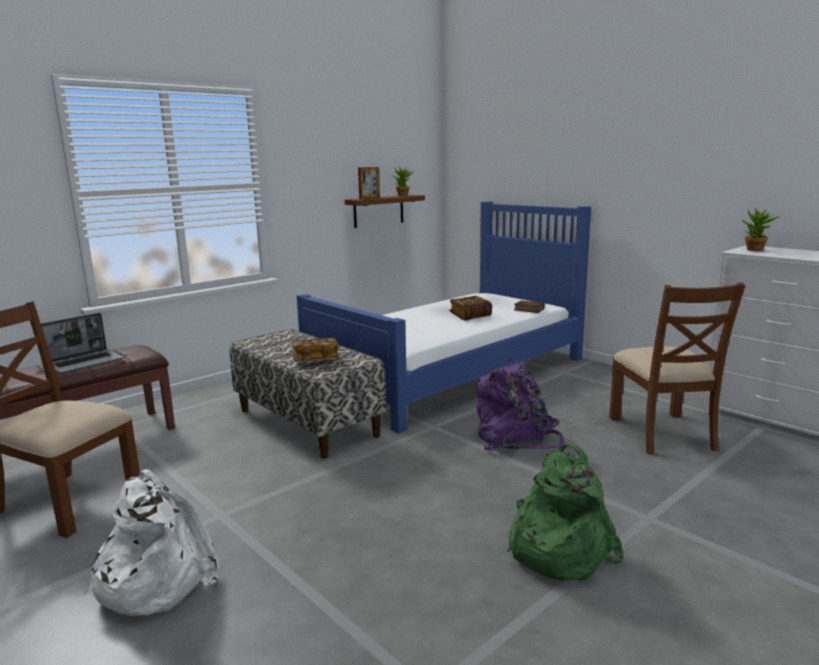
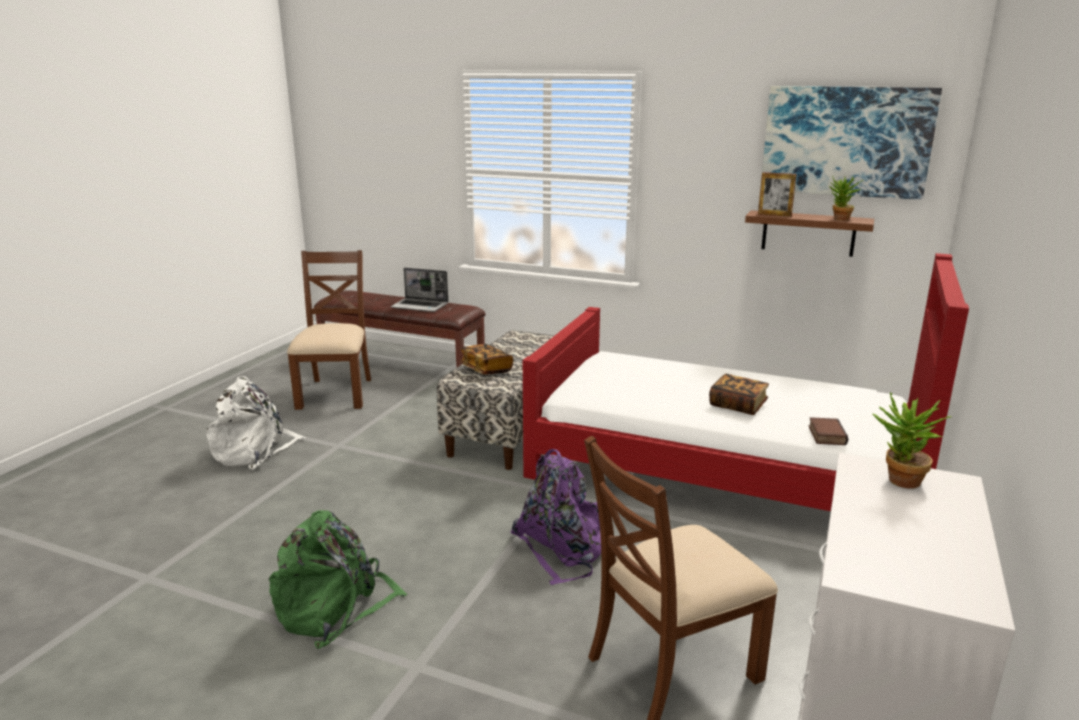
camera: 65 degrees right, 5 degrees up
blue bed [297,201,591,433] -> red bed [523,253,969,511]
none -> picture [761,86,942,200]

